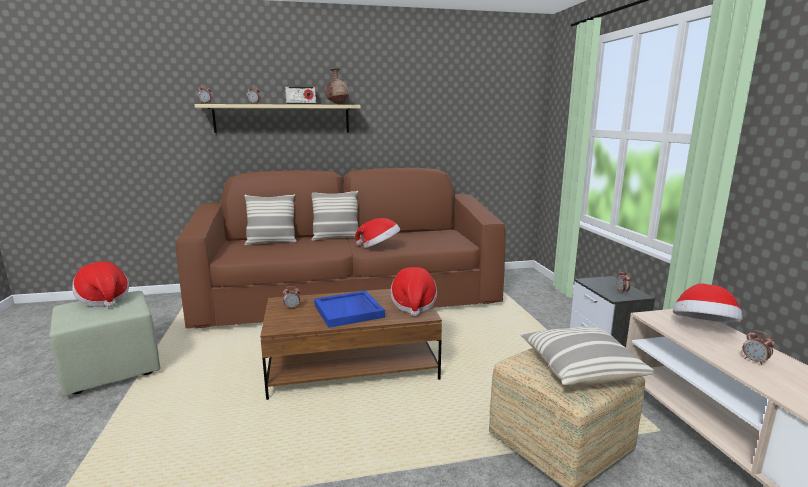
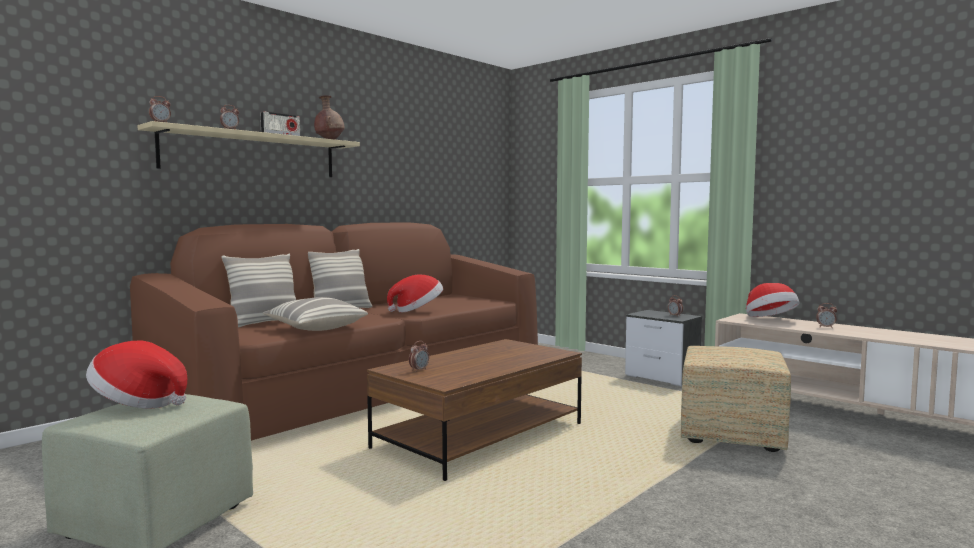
camera: 35 degrees left, 10 degrees down
blue tray [314,291,385,328] -> none
hat [390,267,437,316] -> none
pillow [520,326,655,386] -> pillow moved to [263,297,368,331]

